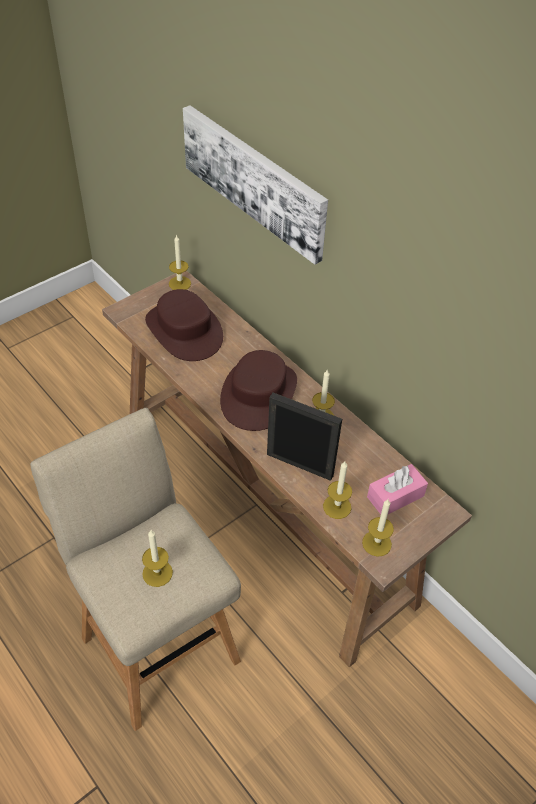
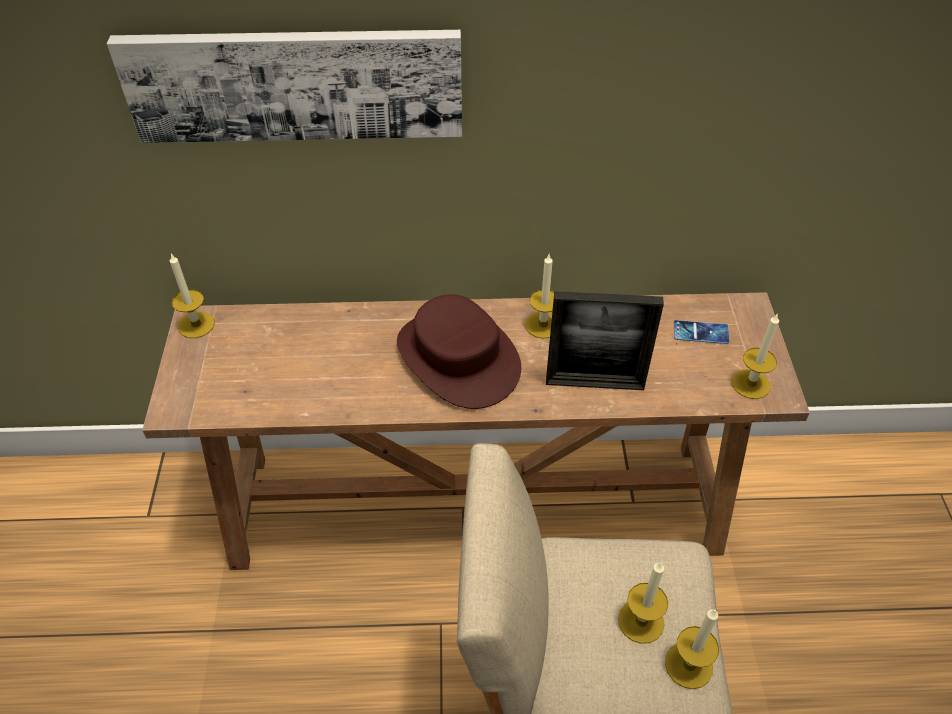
camera: 50 degrees left, 0 degrees up
brown hat [145,289,223,361] -> none
picture frame [267,392,342,481] -> picture frame turned 150 degrees counterclockwise [546,291,664,390]
candle [323,461,352,519] -> candle moved to [665,609,719,689]
pink tissue box [367,464,428,514] -> phone [674,320,730,344]

